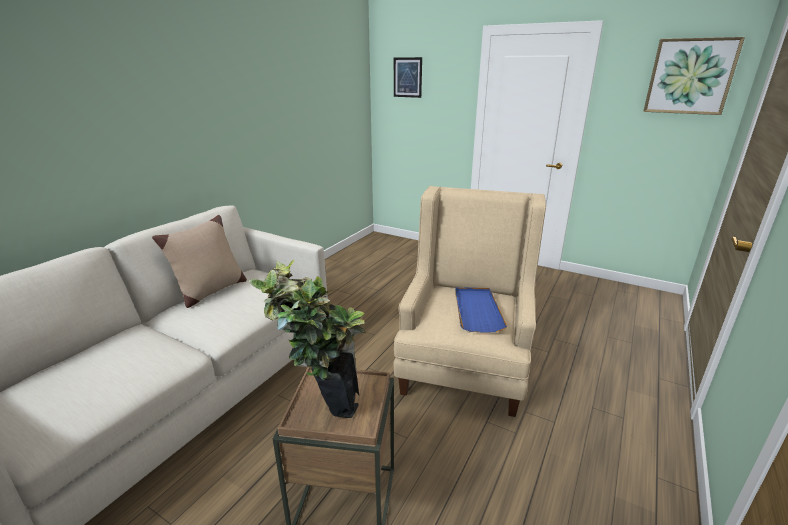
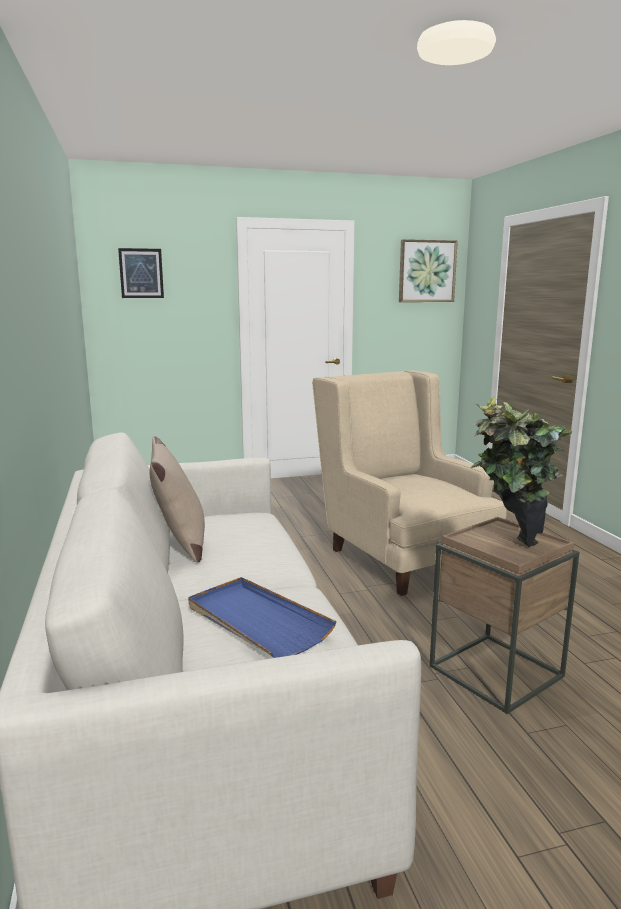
camera: 45 degrees left, 10 degrees down
blue tray [455,288,507,333] -> blue tray moved to [188,577,337,658]

